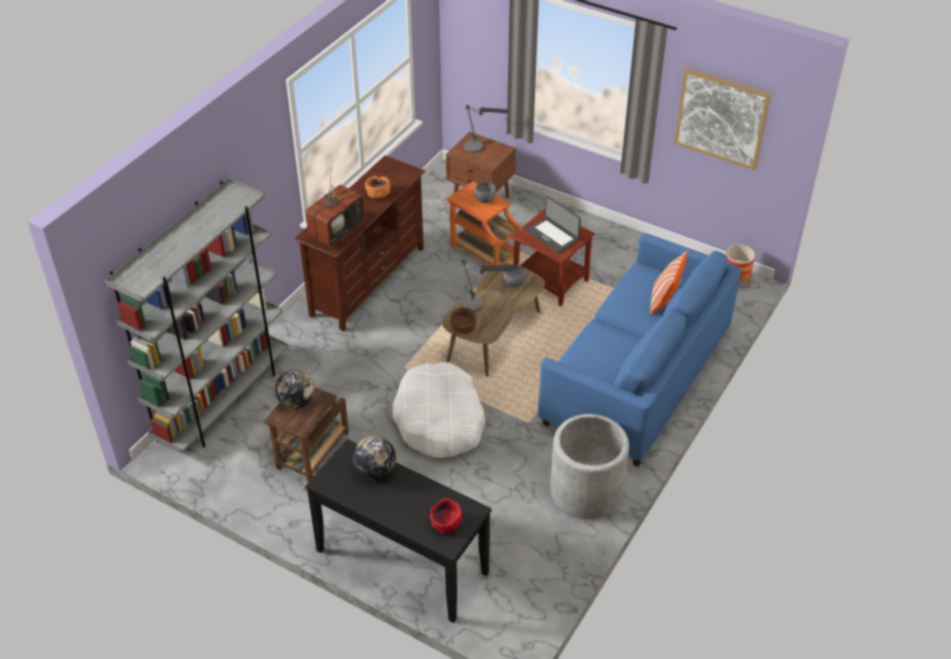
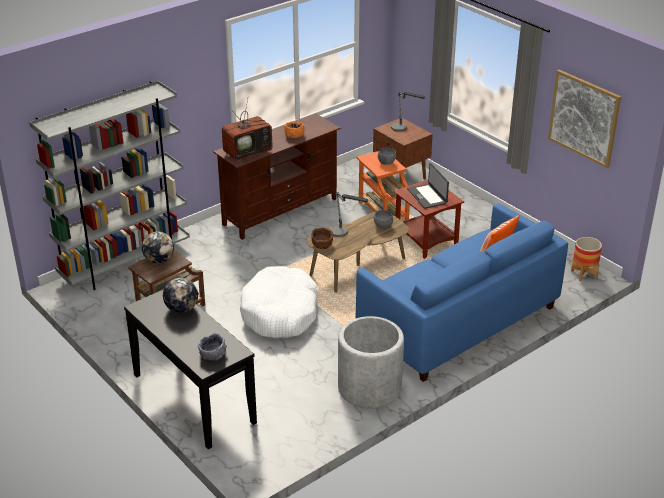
camera: 20 degrees right, 10 degrees down
red bowl [430,498,463,533] -> grey bowl [198,333,227,361]

